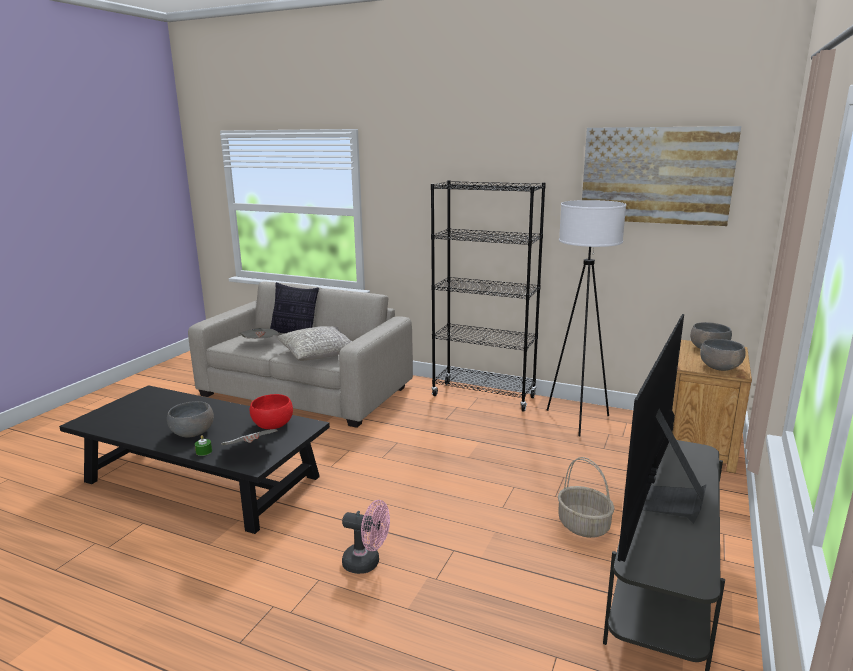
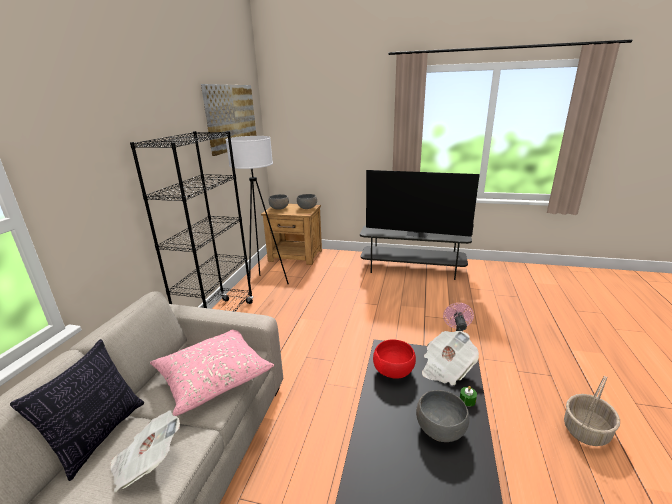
camera: 100 degrees left, 5 degrees up
grey pillow [278,326,352,361] -> pink pillow [150,330,274,416]
basket [558,457,615,538] -> basket moved to [564,376,620,446]

